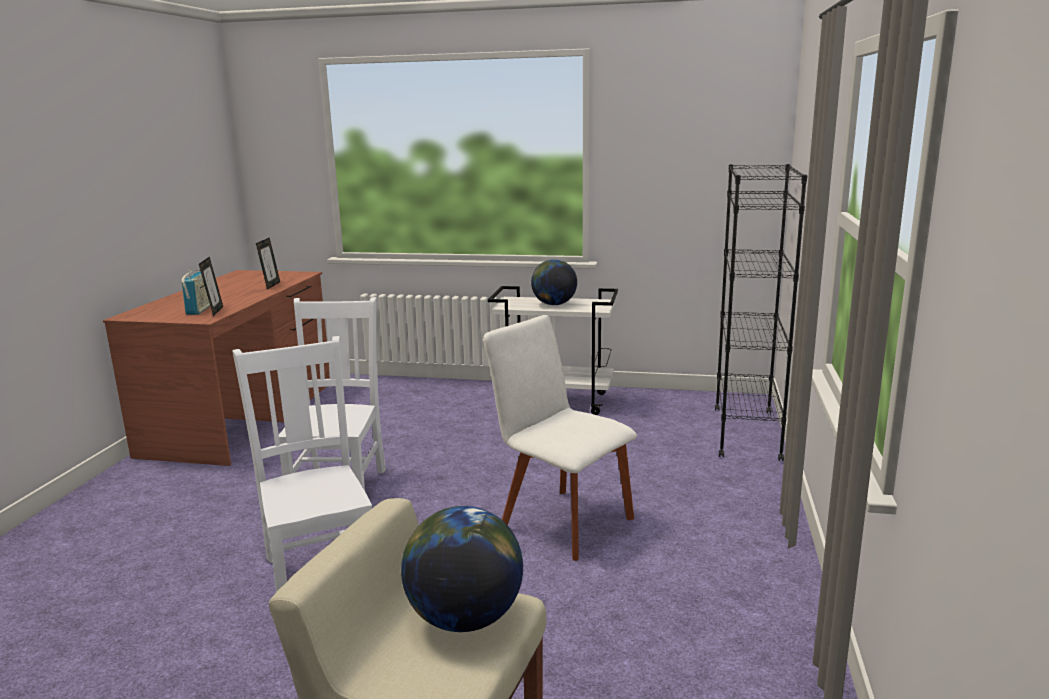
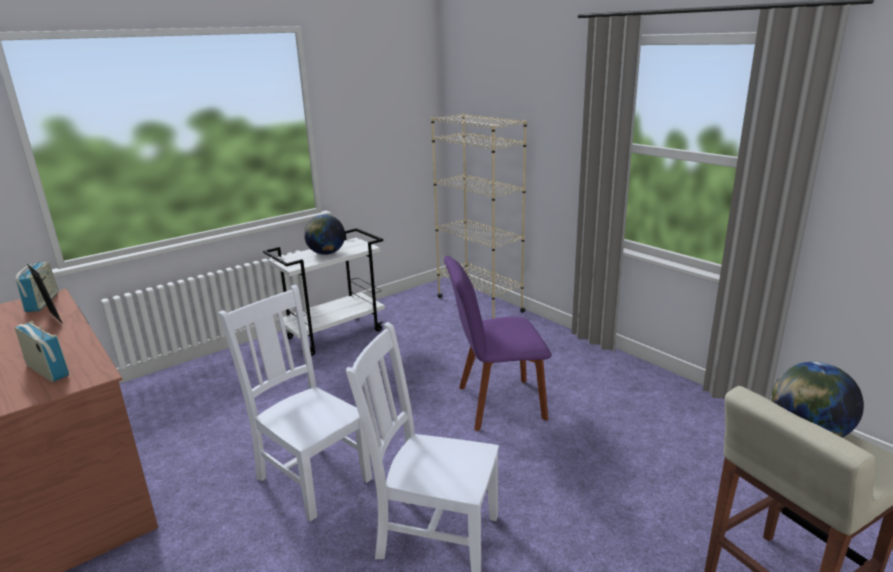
camera: 50 degrees left, 5 degrees up
picture frame [199,257,223,316] -> none
white chair [483,315,637,561] -> purple chair [444,255,552,431]
black bookcase [715,164,807,461] -> beige bookcase [431,113,527,319]
none -> radio [16,262,58,312]

